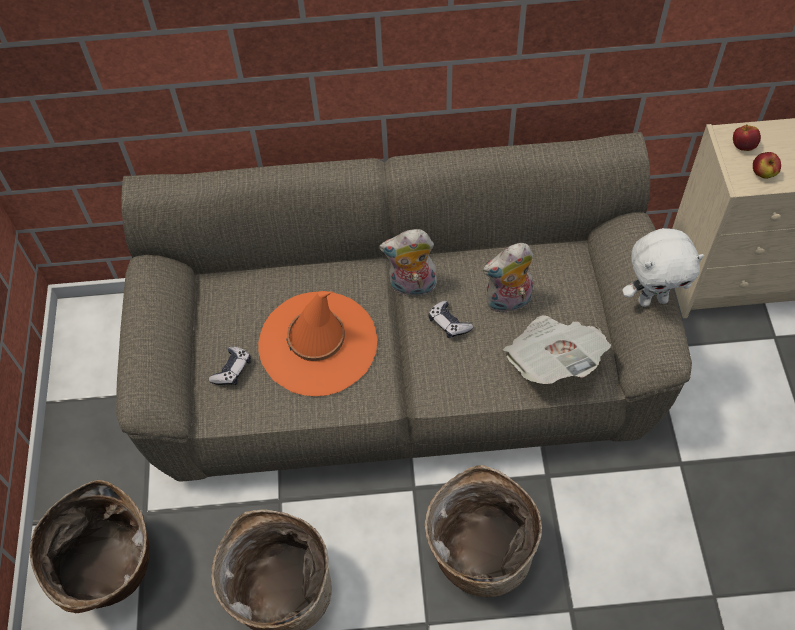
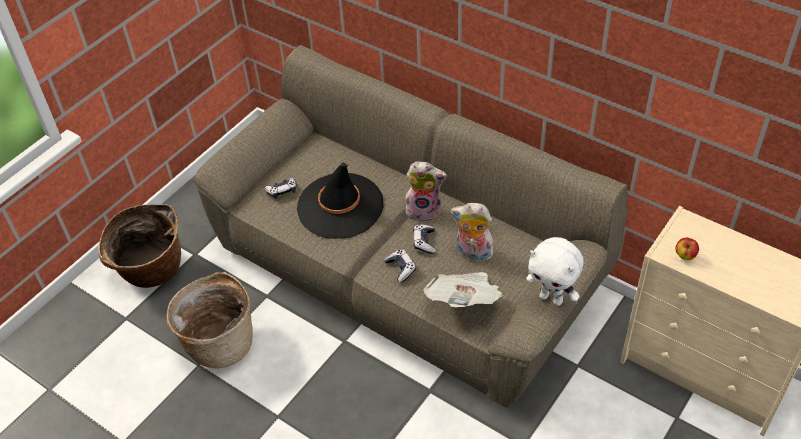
camera: 40 degrees right, 10 degrees down
orange hat [258,291,377,396] -> black hat [297,163,383,239]
plush toy [379,229,437,296] -> plush toy turned 150 degrees clockwise [406,161,447,222]
basket [424,465,542,597] -> none
apple [733,124,761,151] -> none
none -> game controller [384,250,416,282]

